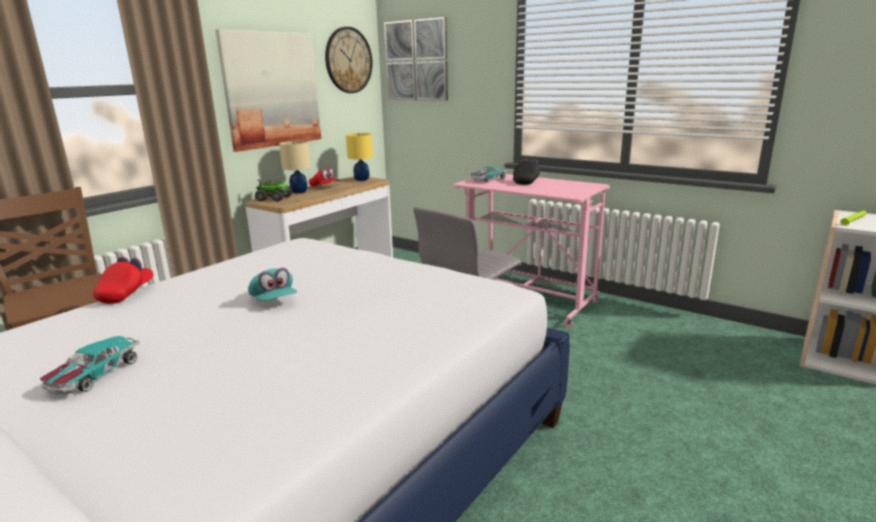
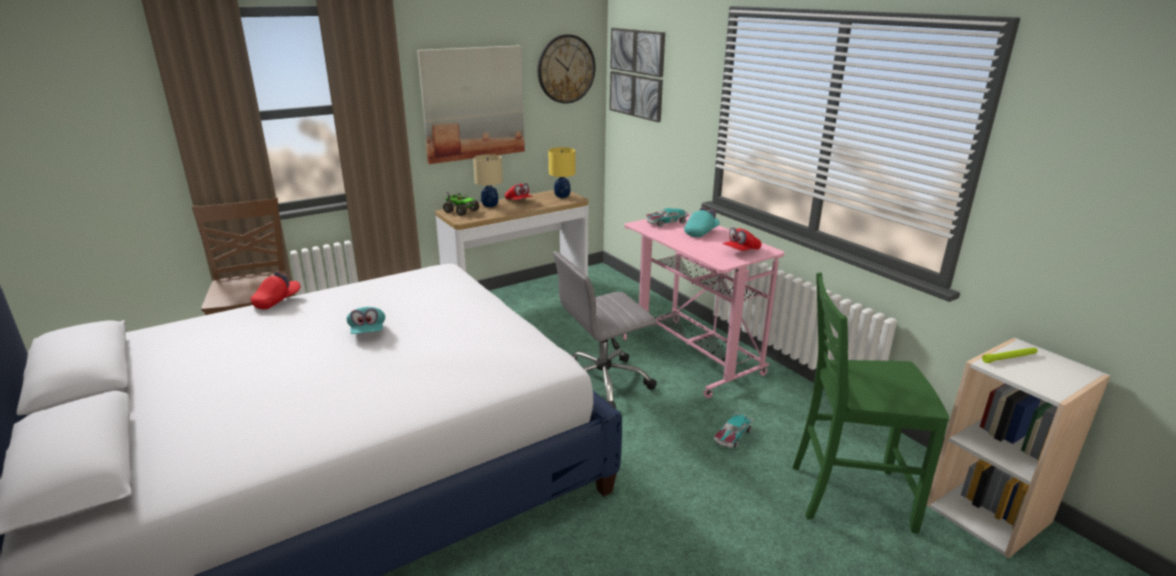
camera: 20 degrees right, 5 degrees up
toy car [40,336,140,395] -> toy car moved to [714,413,753,448]
black cap [513,159,540,185] -> turquoise cap [684,207,720,237]
none -> red cap [722,227,762,251]
none -> green chair [793,273,949,533]

